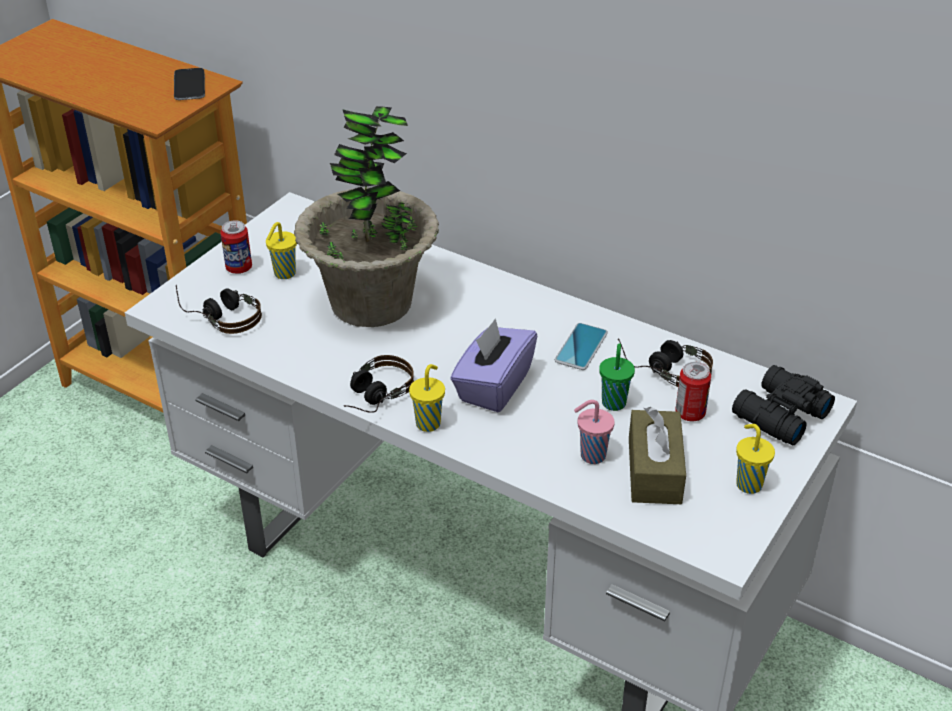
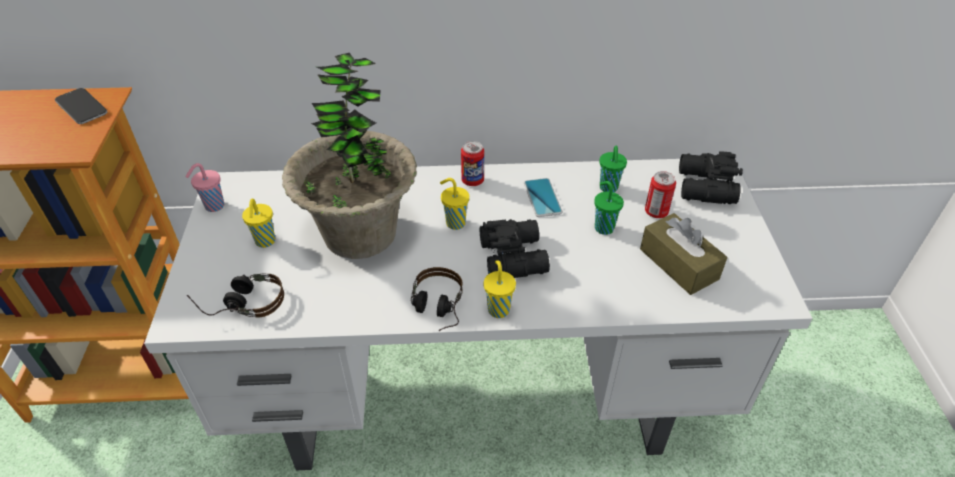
camera: 35 degrees left, 5 degrees up
can [220,220,252,274] -> can moved to [461,141,484,186]
purple tissue box [451,318,537,412] -> black binoculars [480,219,550,278]
pink cup [574,400,615,464] -> pink cup moved to [185,163,224,212]
headphones [618,338,713,387] -> green cup [599,146,627,192]
yellow cup [736,424,775,494] -> yellow cup moved to [440,178,469,230]

